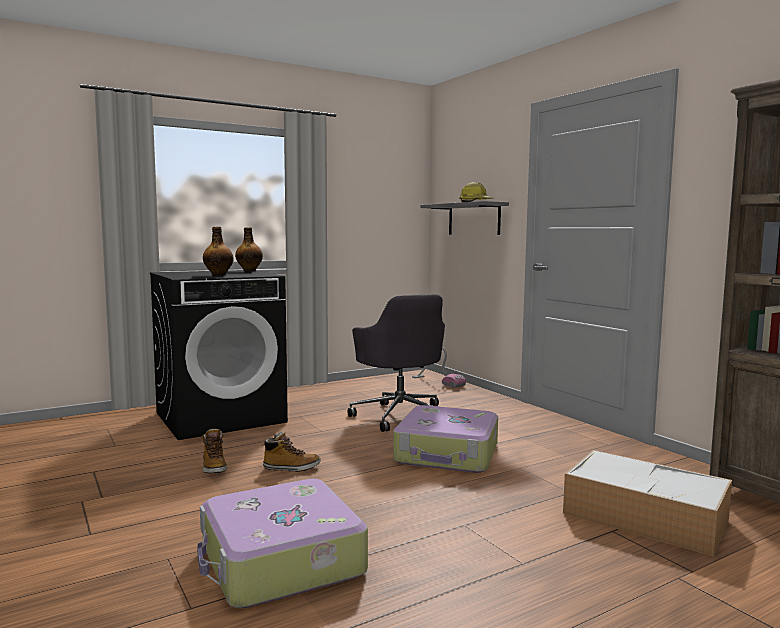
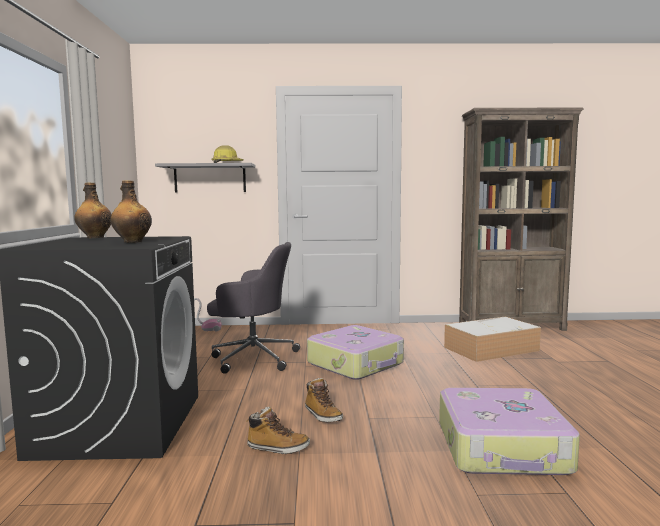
camera: 60 degrees left, 0 degrees up
boot [262,431,321,472] -> boot turned 120 degrees clockwise [305,378,343,422]

